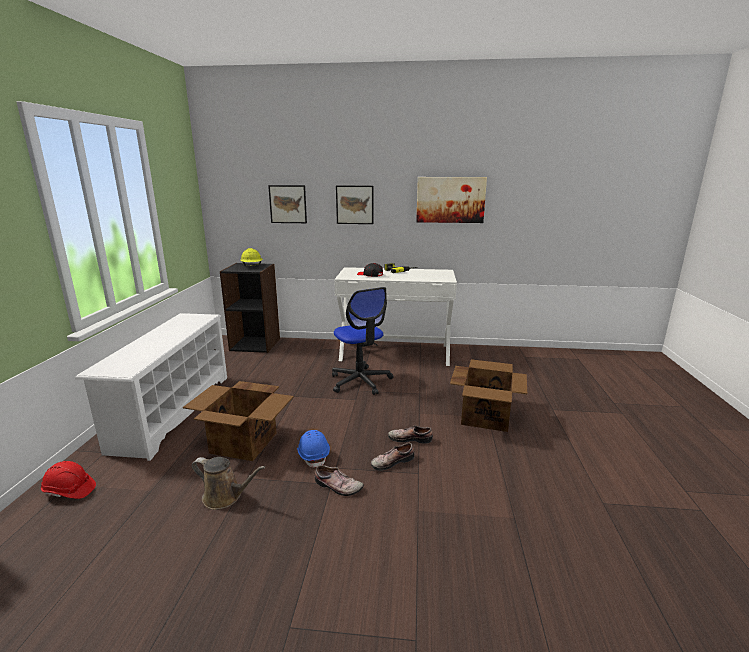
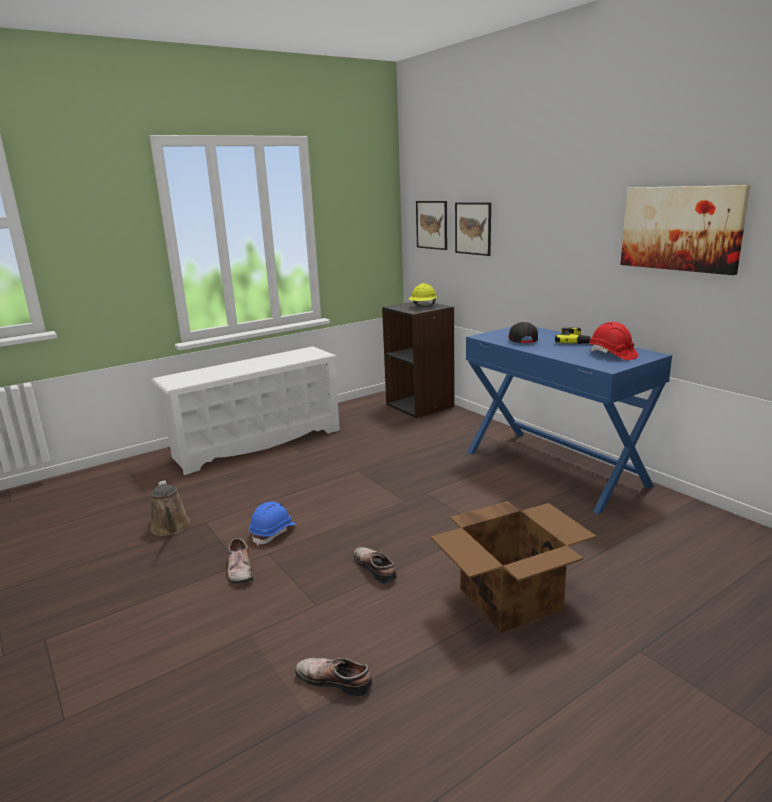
camera: 50 degrees right, 0 degrees up
red hard hat [41,461,96,499] -> red hard hat moved to [589,322,638,360]
cardboard box [183,381,294,461] -> none
office chair [332,287,394,395] -> none
white desk [334,267,457,366] -> blue desk [466,327,672,514]
picture [336,185,373,224] -> picture moved to [416,201,447,250]
shoe [371,443,414,471] -> shoe moved to [295,658,372,697]

